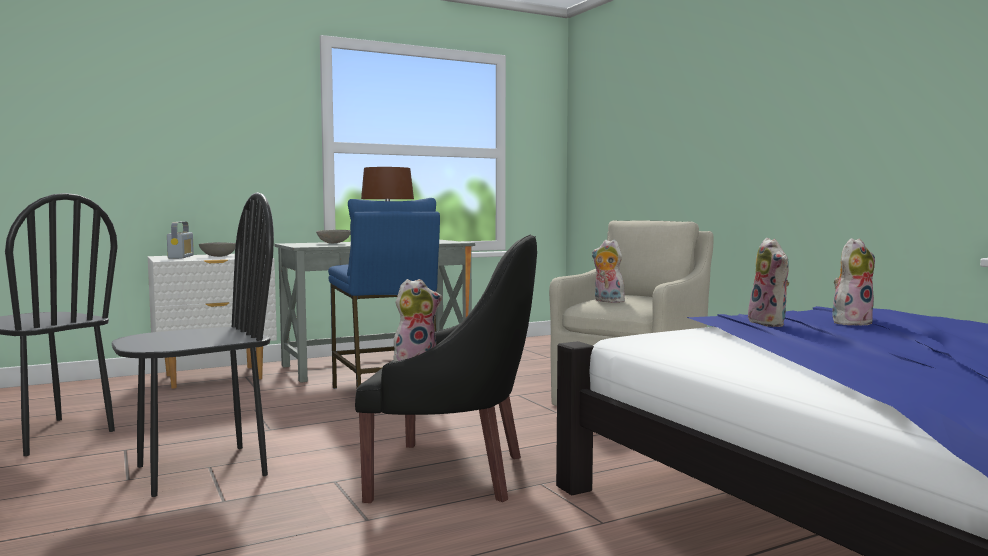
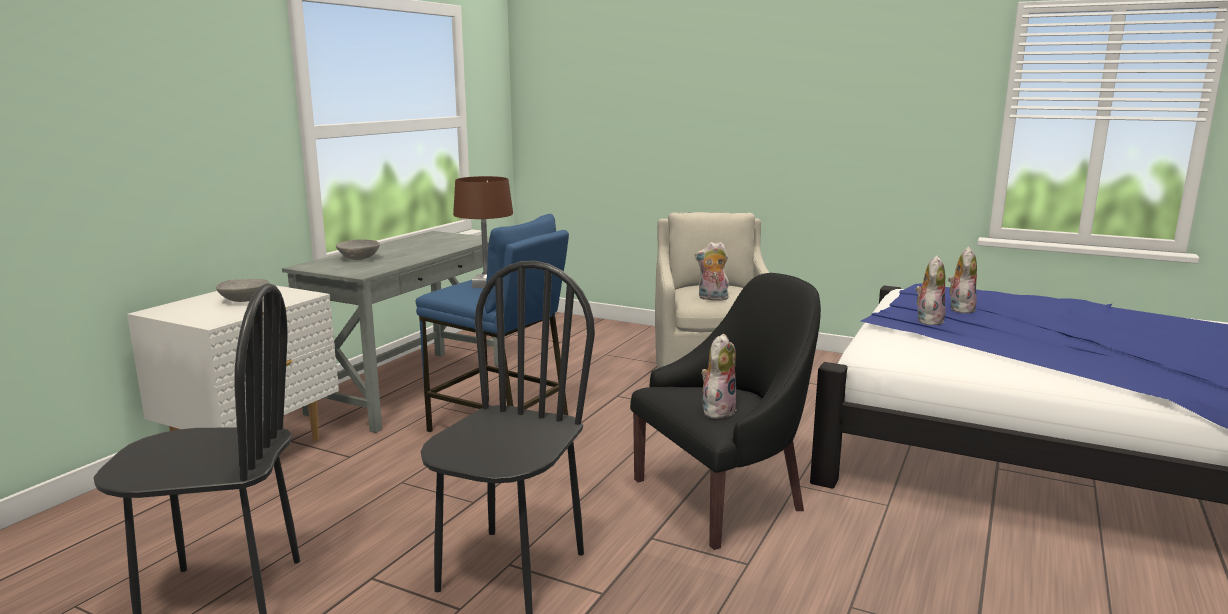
camera: 35 degrees left, 10 degrees up
radio [167,221,194,259] -> none
plush toy [748,238,789,327] -> plush toy turned 105 degrees counterclockwise [915,256,946,326]

